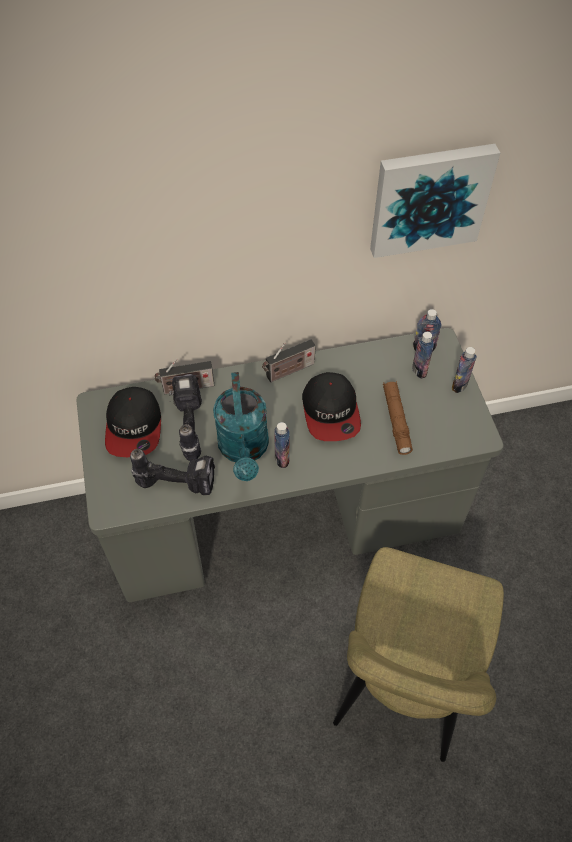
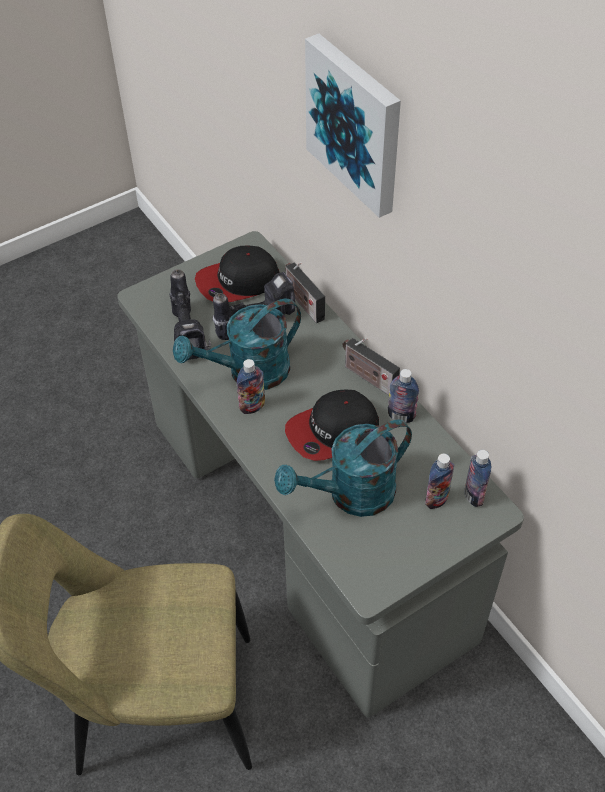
camera: 70 degrees right, 5 degrees down
picture [370,144,500,258] -> picture moved to [305,34,401,218]
brown flashlight [383,381,413,455] -> turquoise watering can [274,420,412,517]
bottle [452,347,477,393] -> bottle moved to [388,369,419,423]

